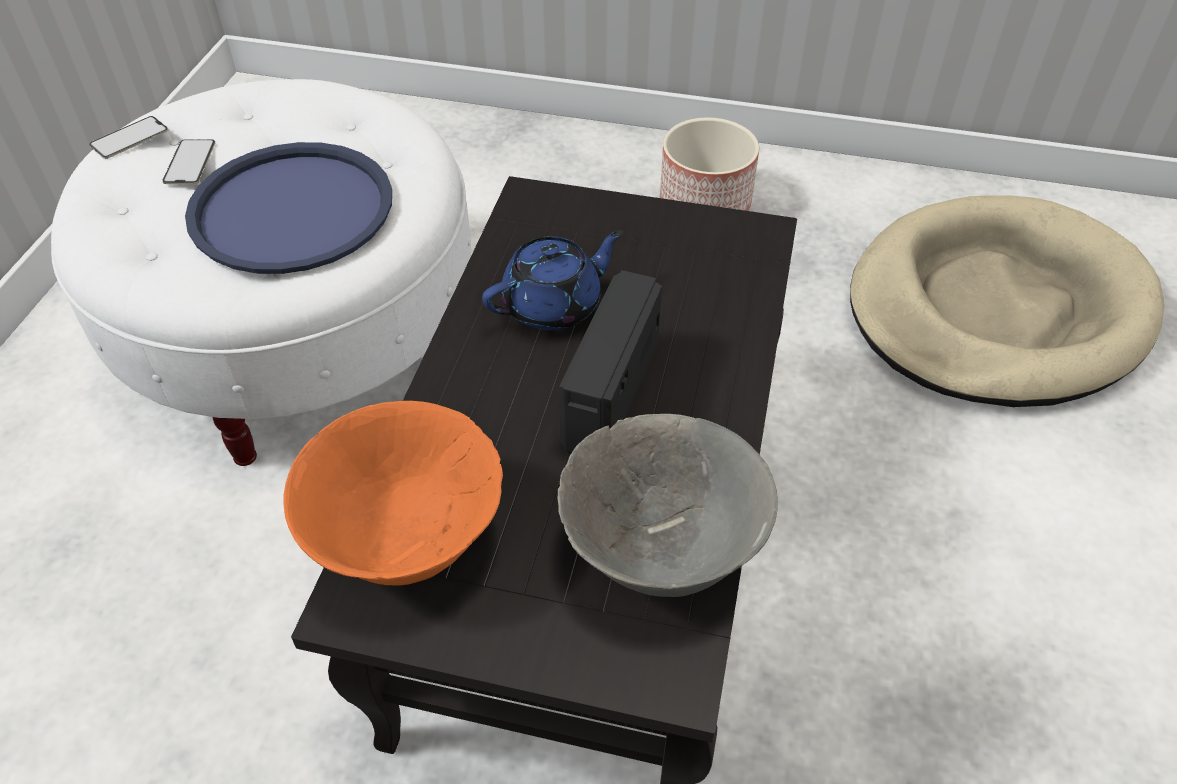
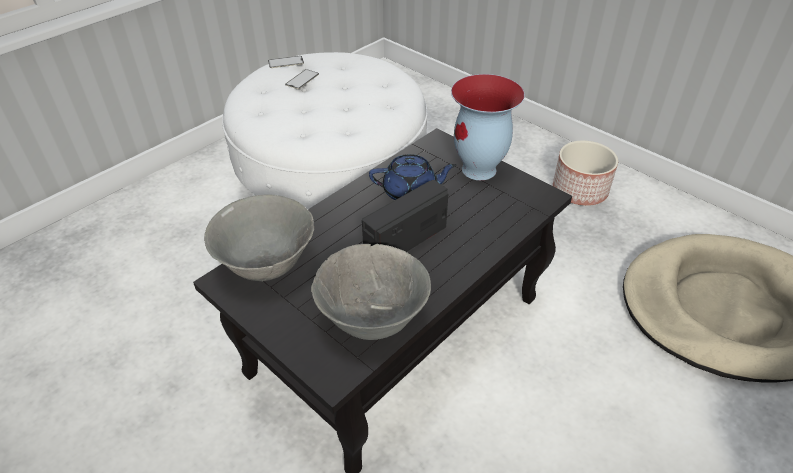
camera: 30 degrees right, 5 degrees down
blue tray [185,142,392,274] -> none
orange bowl [284,401,503,586] -> grey bowl [204,194,314,281]
none -> vase [451,74,525,180]

